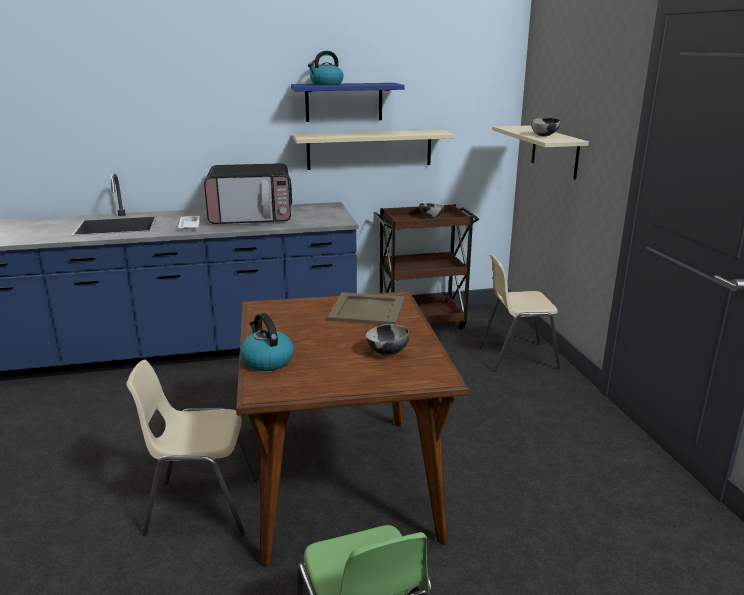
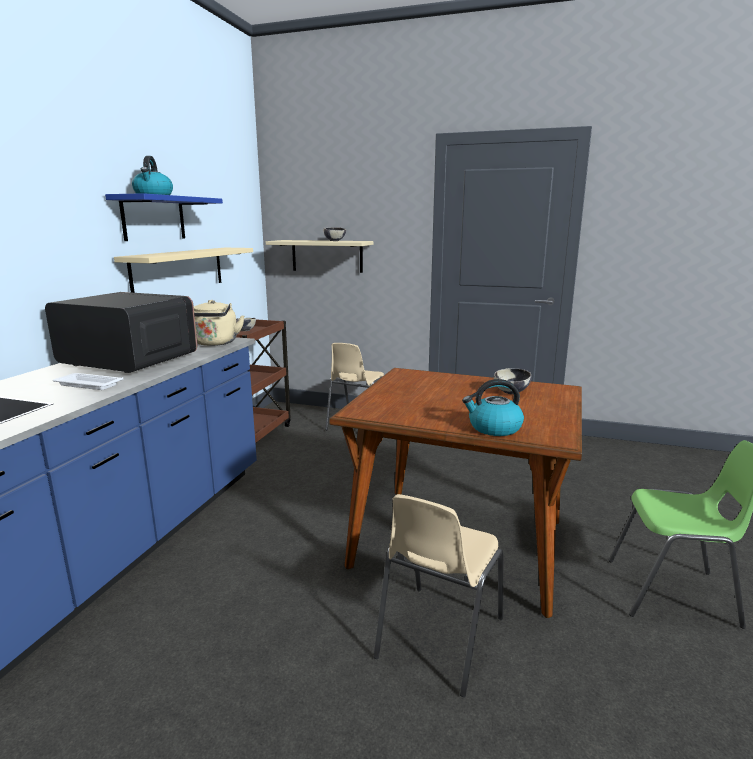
camera: 60 degrees left, 5 degrees down
microwave [204,163,292,224] -> microwave turned 90 degrees counterclockwise [45,292,198,373]
beige tray [327,292,405,325] -> none
none -> beige kettle [193,300,244,346]

